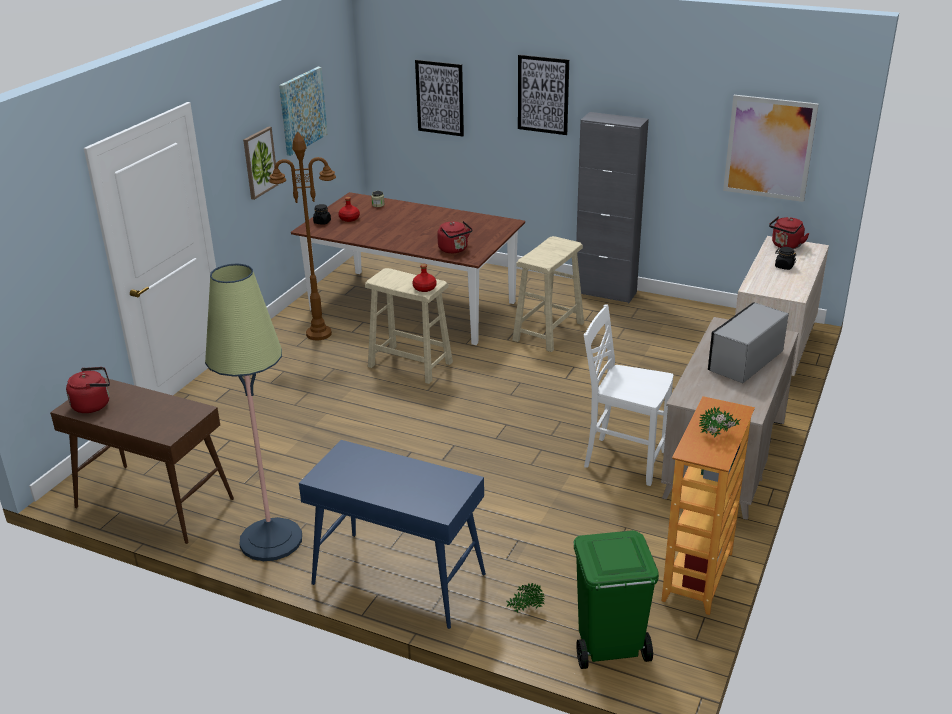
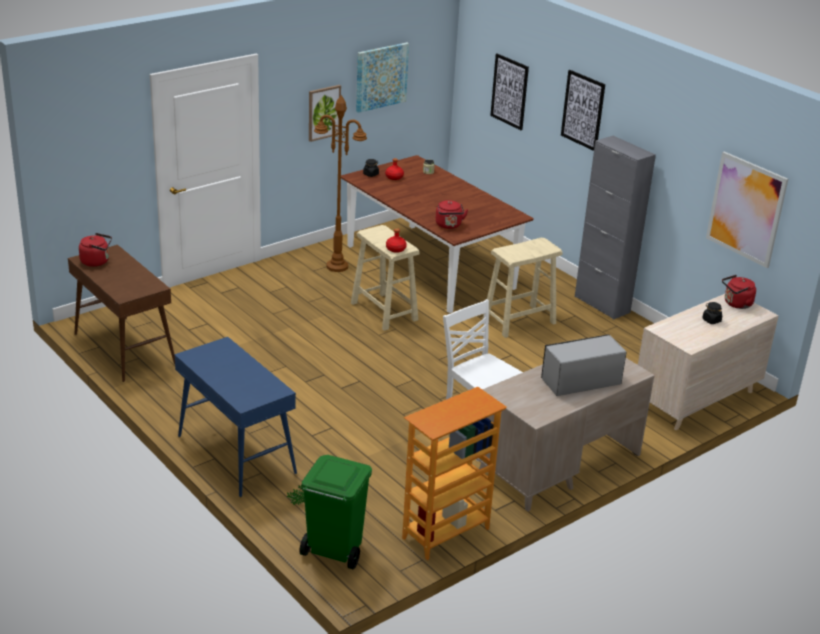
camera: 25 degrees right, 0 degrees up
floor lamp [205,263,302,561] -> none
potted plant [699,406,740,437] -> none

